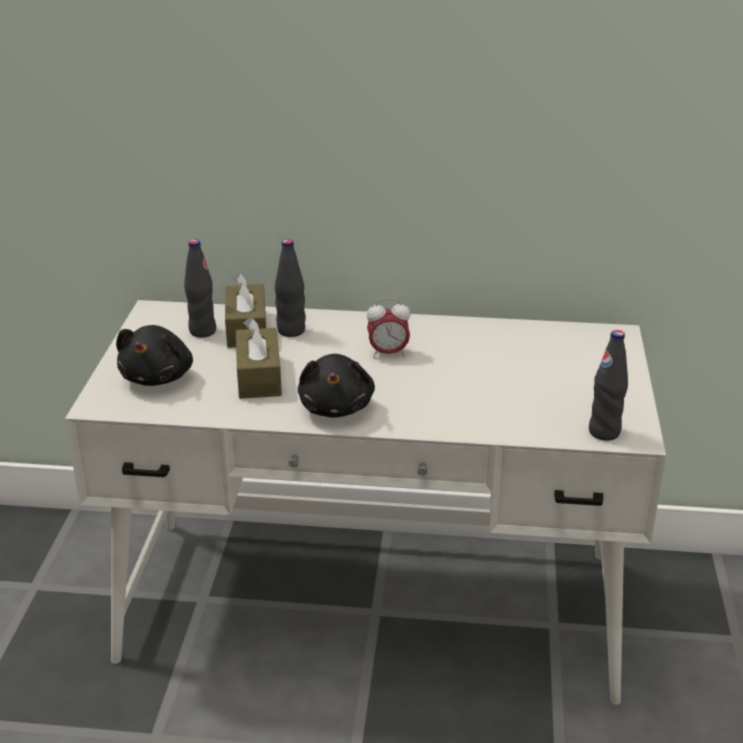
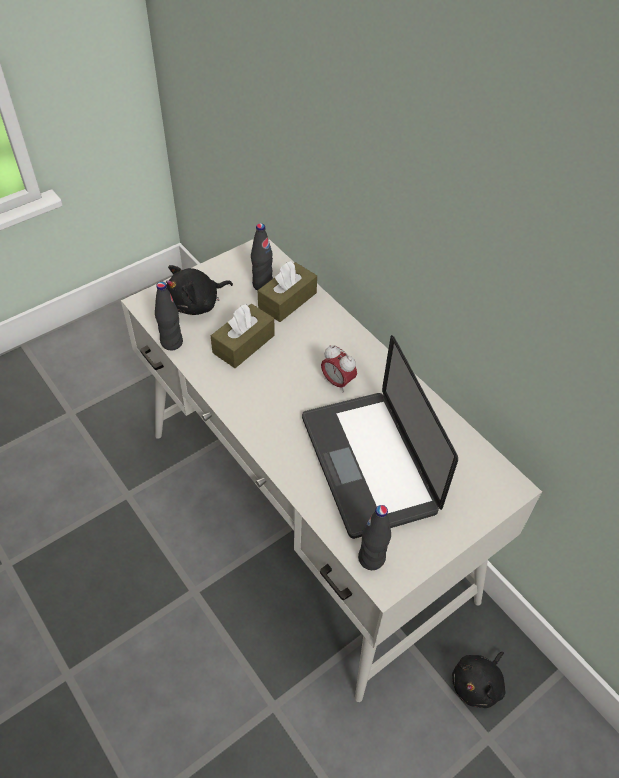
camera: 45 degrees right, 20 degrees up
black bottle [275,239,306,337] -> black bottle moved to [155,282,183,350]
black plush toy [298,354,375,418] -> black plush toy moved to [452,652,506,708]
none -> laptop [302,335,458,539]

